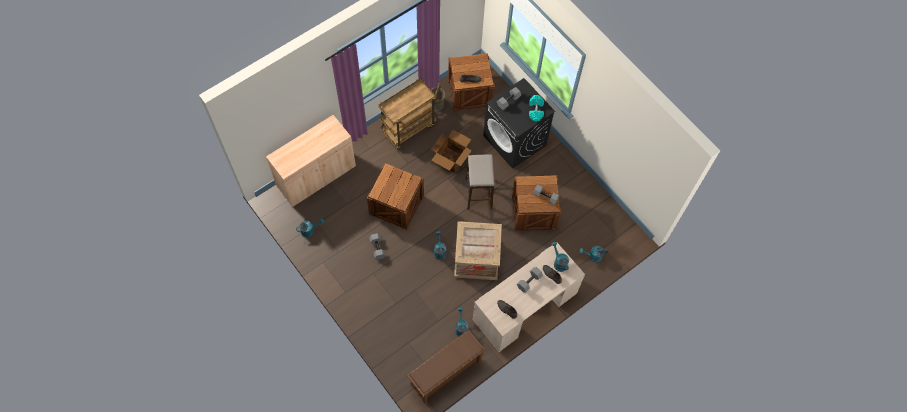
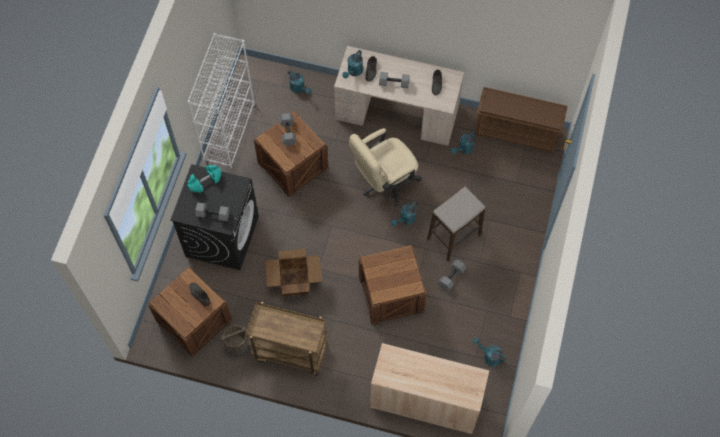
camera: 125 degrees left, 0 degrees up
crate [454,221,502,280] -> beige office chair [349,128,421,205]
stool [466,154,494,210] -> stool moved to [427,187,485,261]
none -> white bookcase [187,33,255,169]

